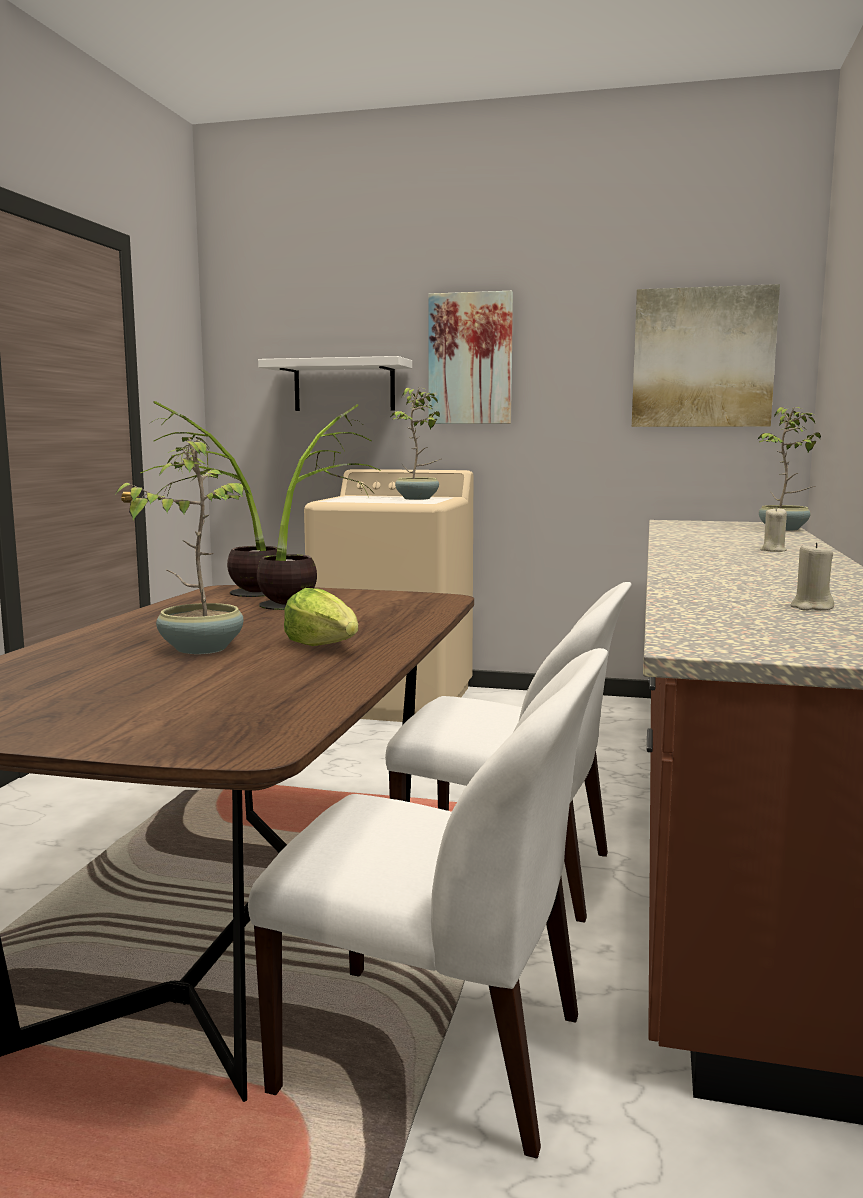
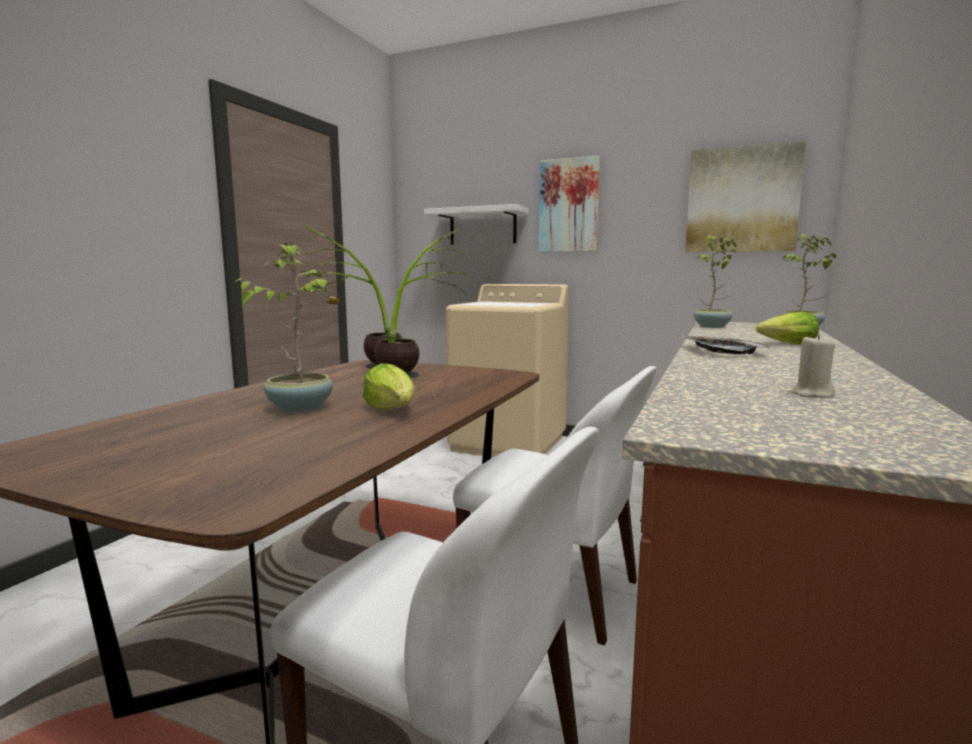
camera: 10 degrees right, 0 degrees up
potted plant [391,388,441,500] -> potted plant moved to [694,235,737,328]
beige candle [760,507,787,552] -> lettuce [756,312,819,344]
none -> tray [683,336,770,354]

